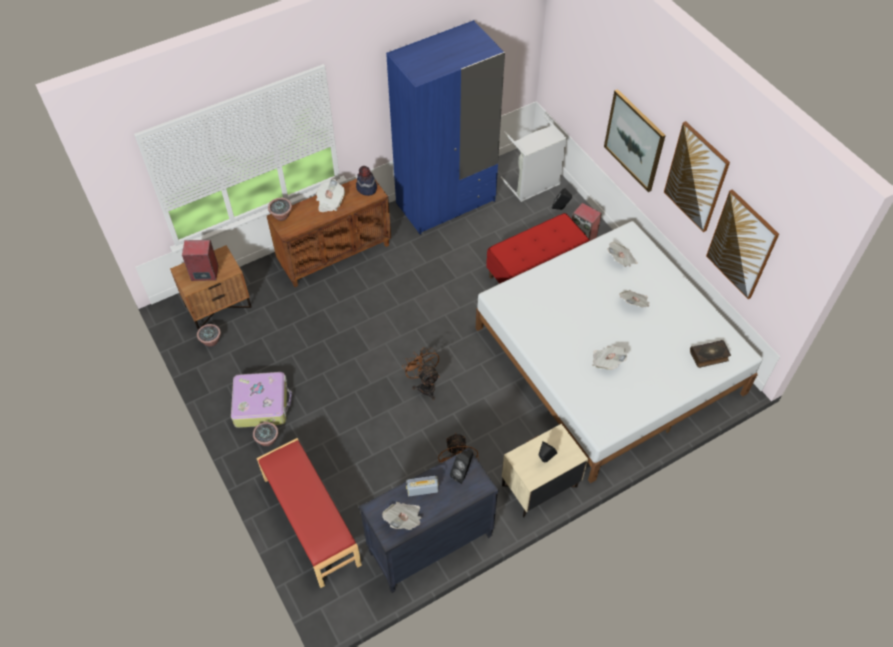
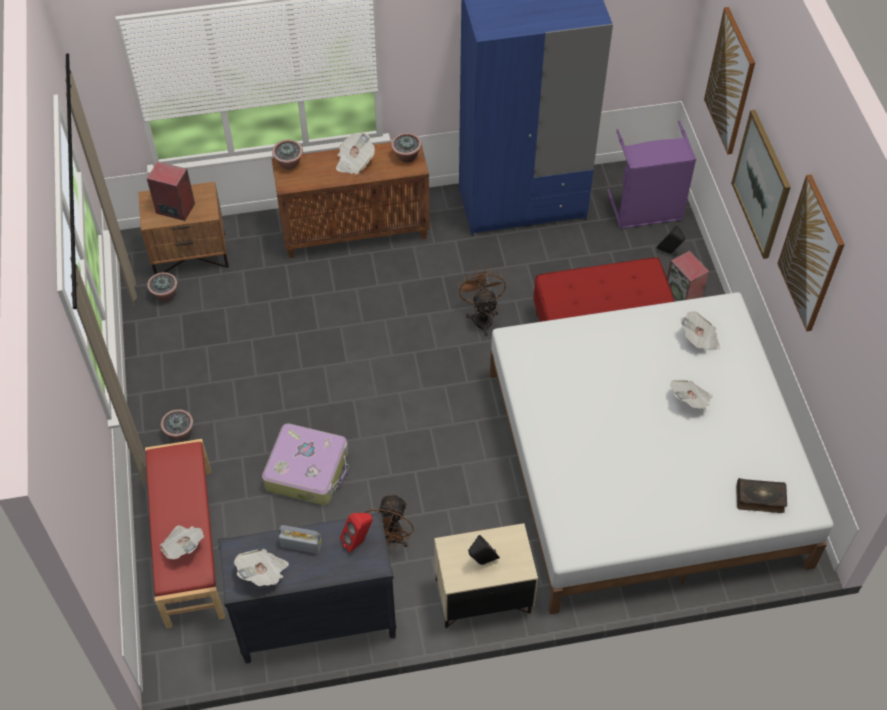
camera: 20 degrees right, 0 degrees up
suitcase [231,372,292,428] -> suitcase moved to [262,423,349,505]
hat [356,166,377,196] -> potted plant [391,133,422,163]
brown fan [402,347,440,400] -> brown fan moved to [458,267,506,336]
black speaker [450,450,473,484] -> red speaker [340,513,372,553]
grey laundry basket [501,115,567,202] -> purple laundry basket [607,121,696,229]
newspaper [592,346,627,370] -> newspaper moved to [159,525,204,559]
picture [706,189,779,299] -> picture moved to [704,7,755,155]

